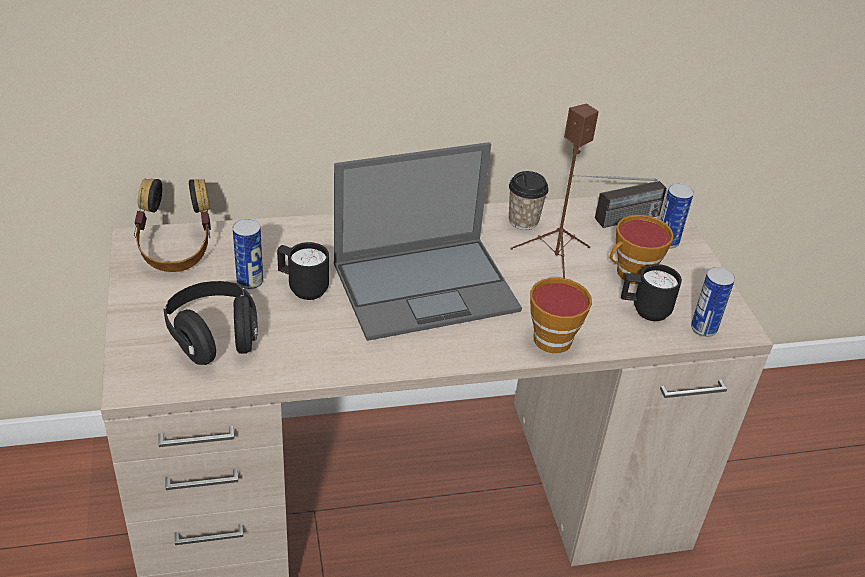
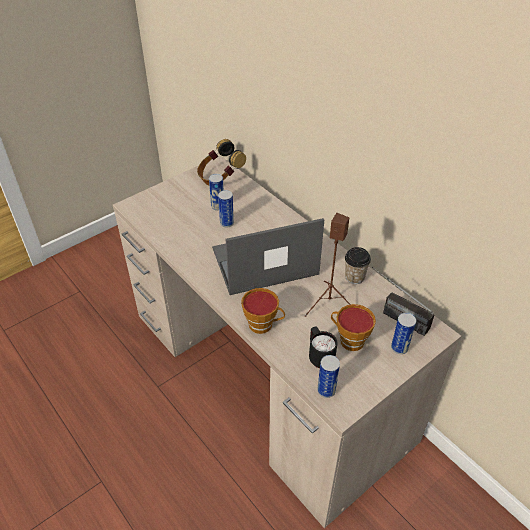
camera: 65 degrees right, 5 degrees up
black headphones [164,281,258,365] -> none
black mug [277,242,329,300] -> can [218,190,234,228]
laptop [334,142,522,341] -> laptop turned 120 degrees clockwise [212,218,324,295]

